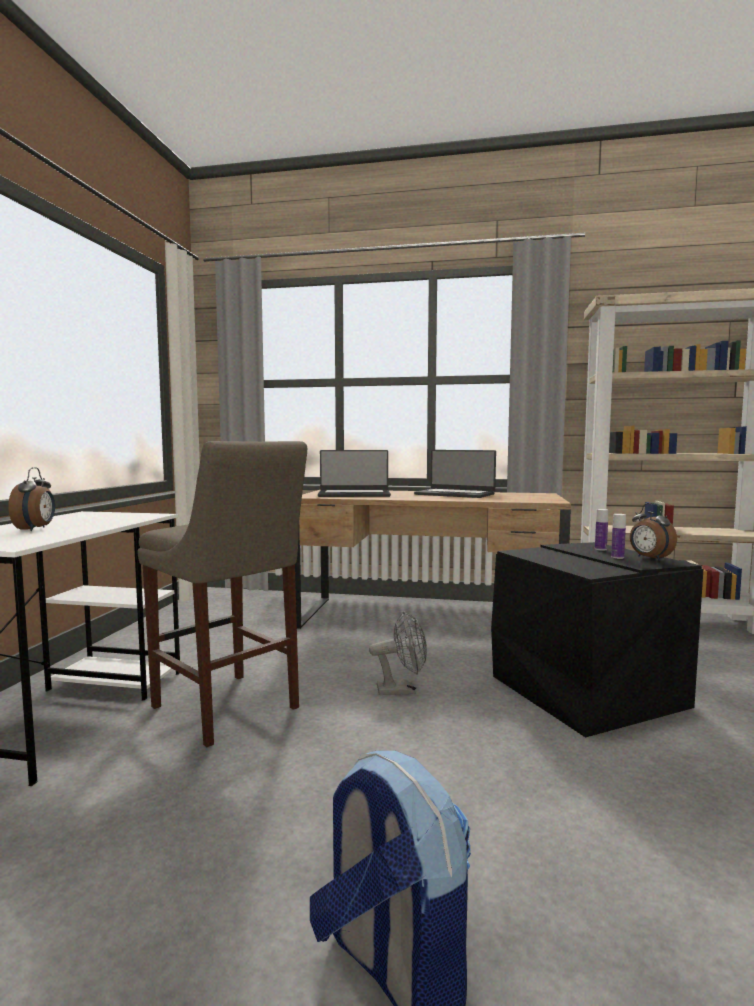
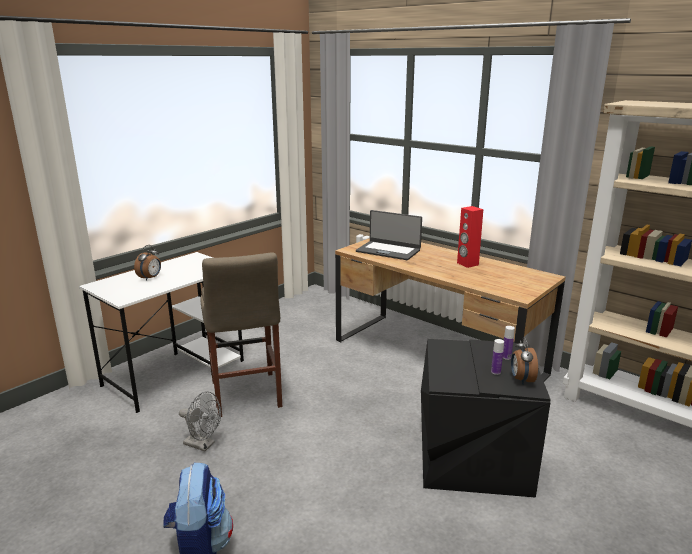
camera: 30 degrees right, 15 degrees up
grey fan [369,611,427,695] -> grey fan moved to [179,391,221,452]
laptop [414,450,496,498] -> red speaker [457,206,483,268]

